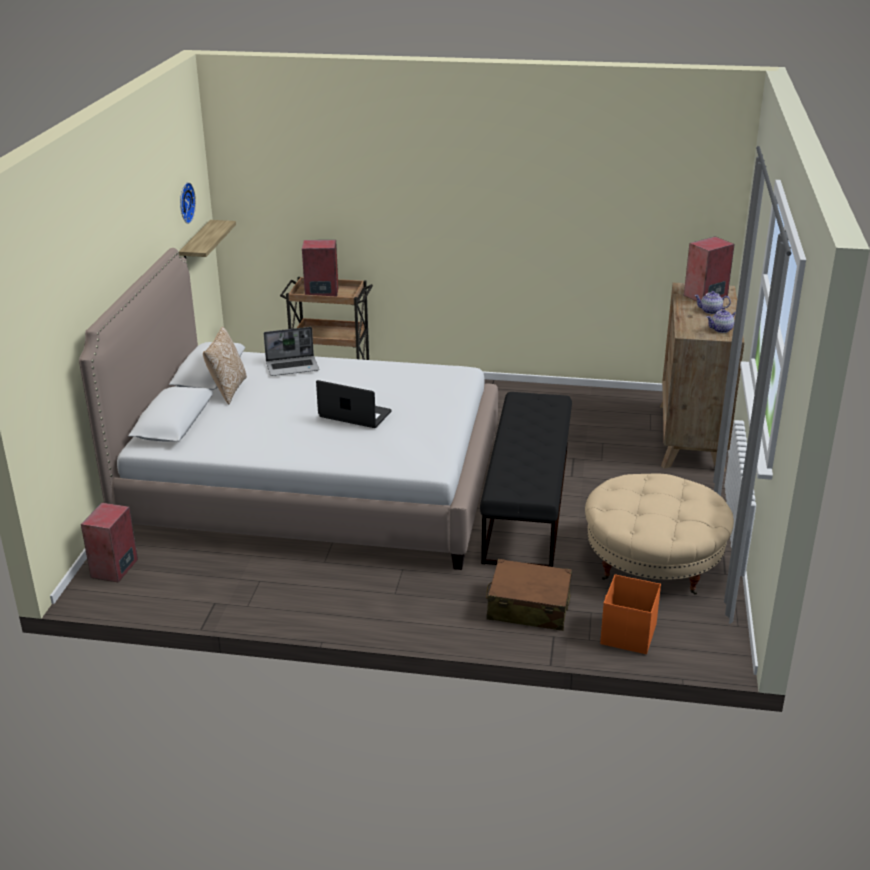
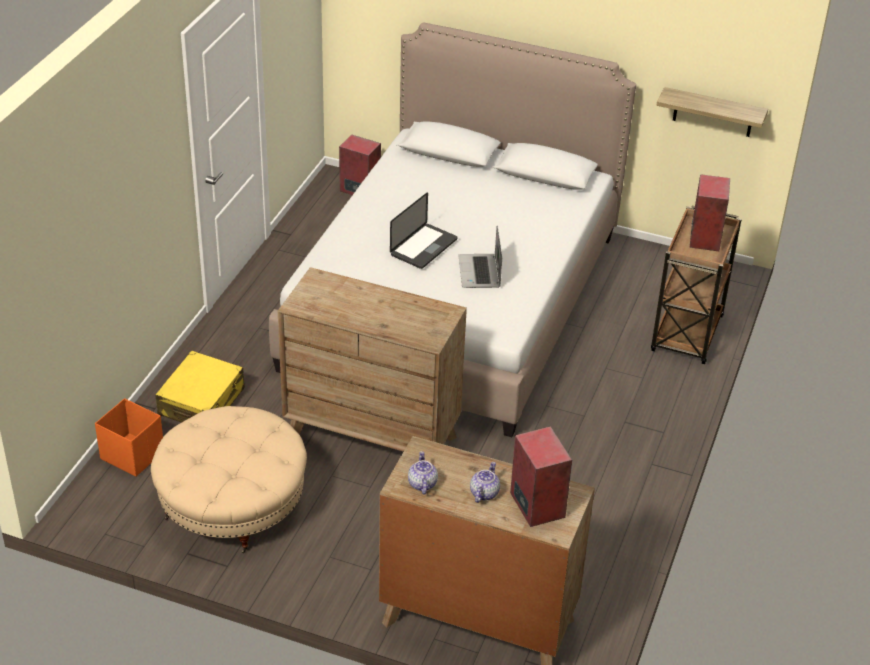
camera: 100 degrees right, 10 degrees up
wall clock [180,182,196,224] -> none
pillow [203,327,247,404] -> none
laptop [264,327,319,376] -> laptop moved to [458,226,502,288]
black bench [480,392,572,567] -> brown dresser [278,267,467,452]
brown suitcase [486,559,572,631] -> yellow suitcase [155,351,245,423]

